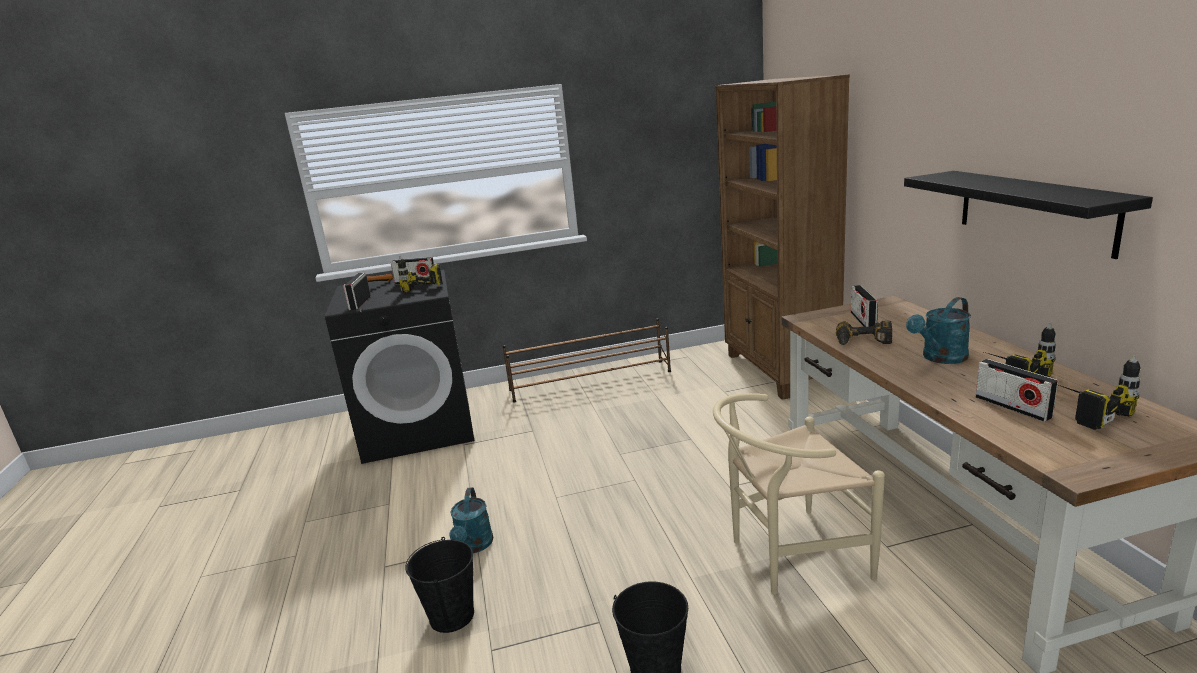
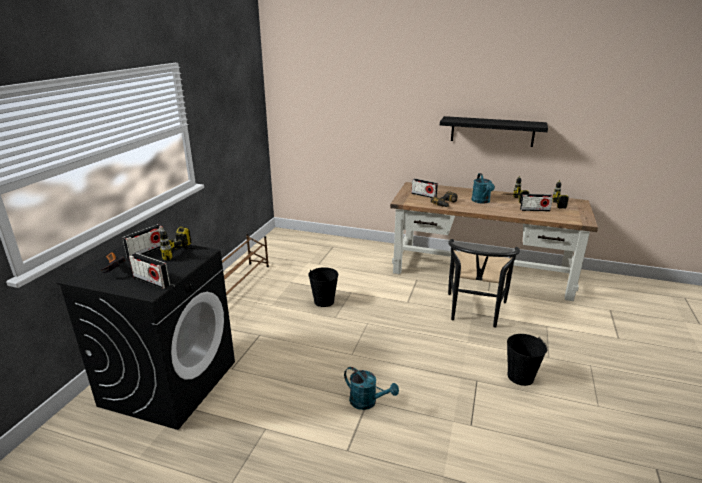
camera: 60 degrees left, 5 degrees up
black bucket [405,537,474,633] -> black bucket moved to [308,267,338,307]
beige chair [713,393,885,594] -> black chair [448,239,520,328]
brown bookcase [716,74,850,400] -> none

